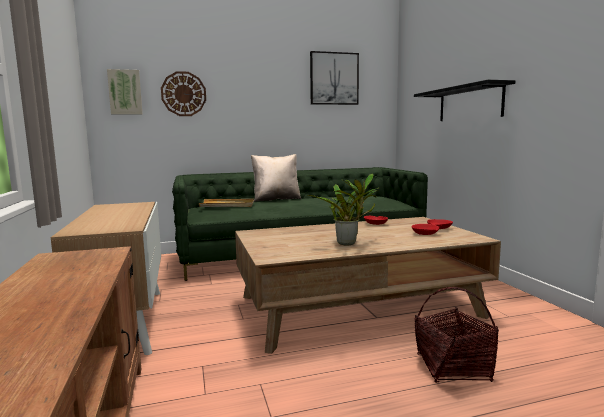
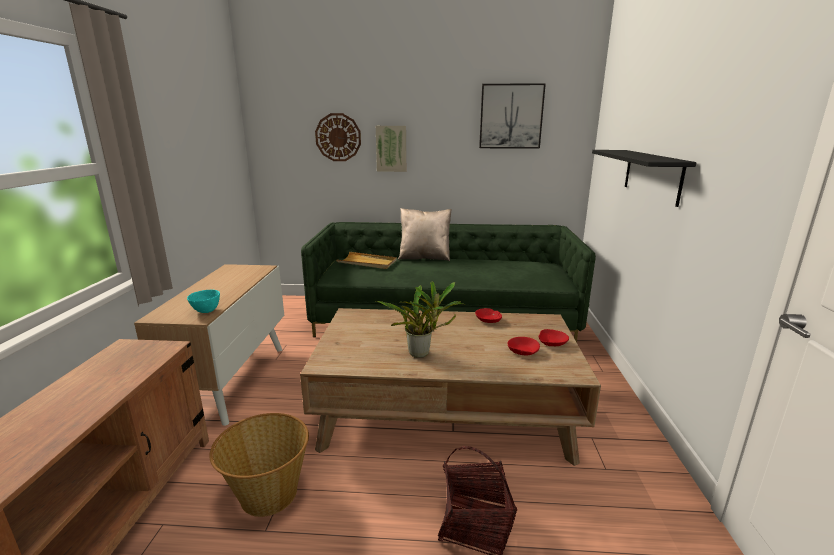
camera: 20 degrees right, 10 degrees up
picture [107,69,142,114] -> picture moved to [376,126,406,172]
none -> turquoise bowl [187,290,220,313]
none -> basket [209,413,309,517]

